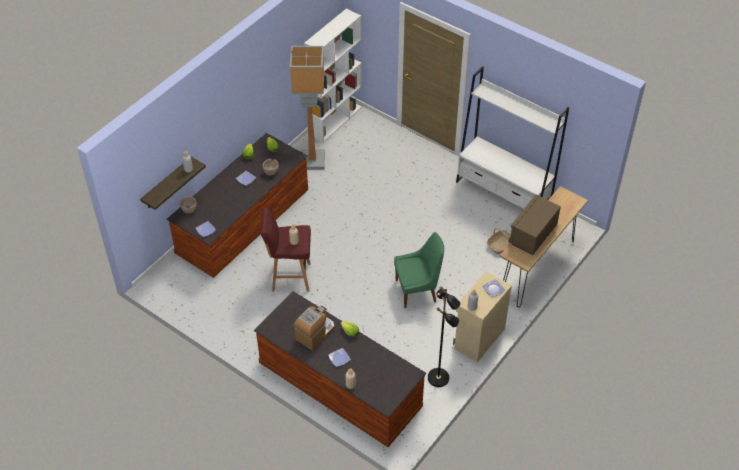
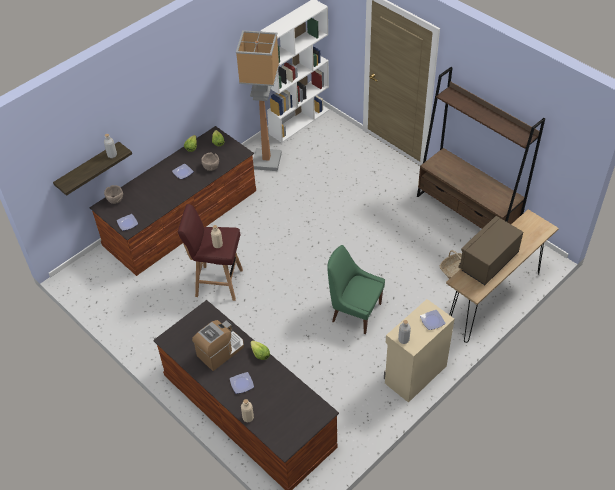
camera: 10 degrees right, 0 degrees up
green chair [394,232,444,308] -> green chair turned 150 degrees counterclockwise [327,245,385,334]
black floor lamp [428,286,461,387] -> none
white bookcase [456,66,569,209] -> brown bookcase [417,67,545,229]

